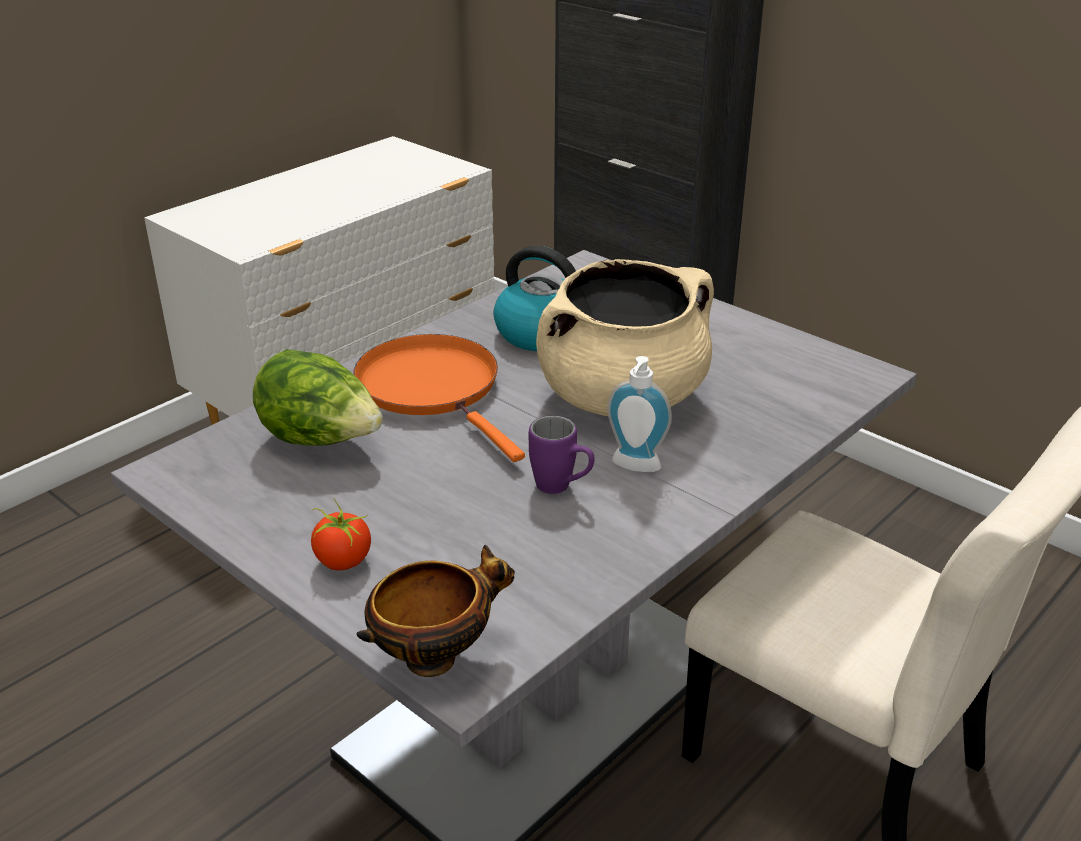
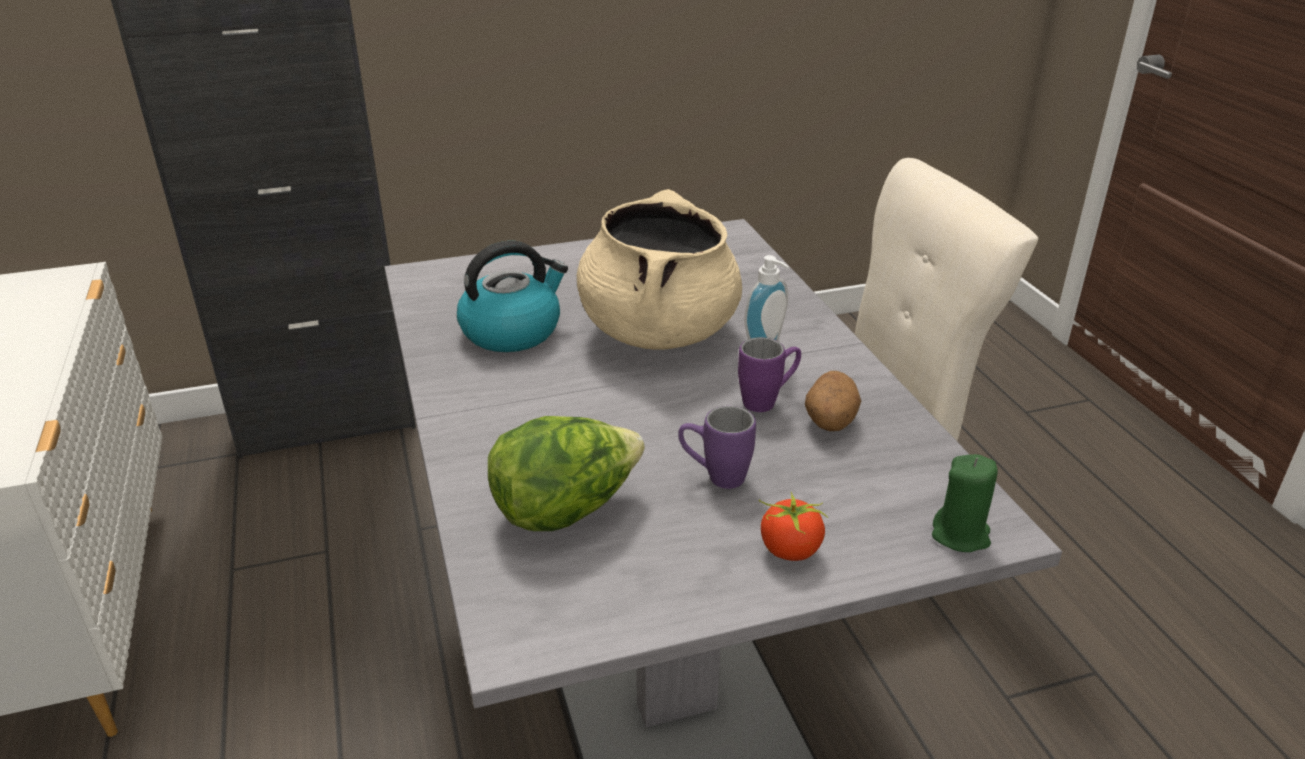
camera: 60 degrees left, 0 degrees up
orange frying pan [353,334,525,462] -> none
bowl [357,545,515,677] -> green candle [932,454,998,552]
none -> purple mug [678,406,756,489]
none -> potato [805,371,861,431]

